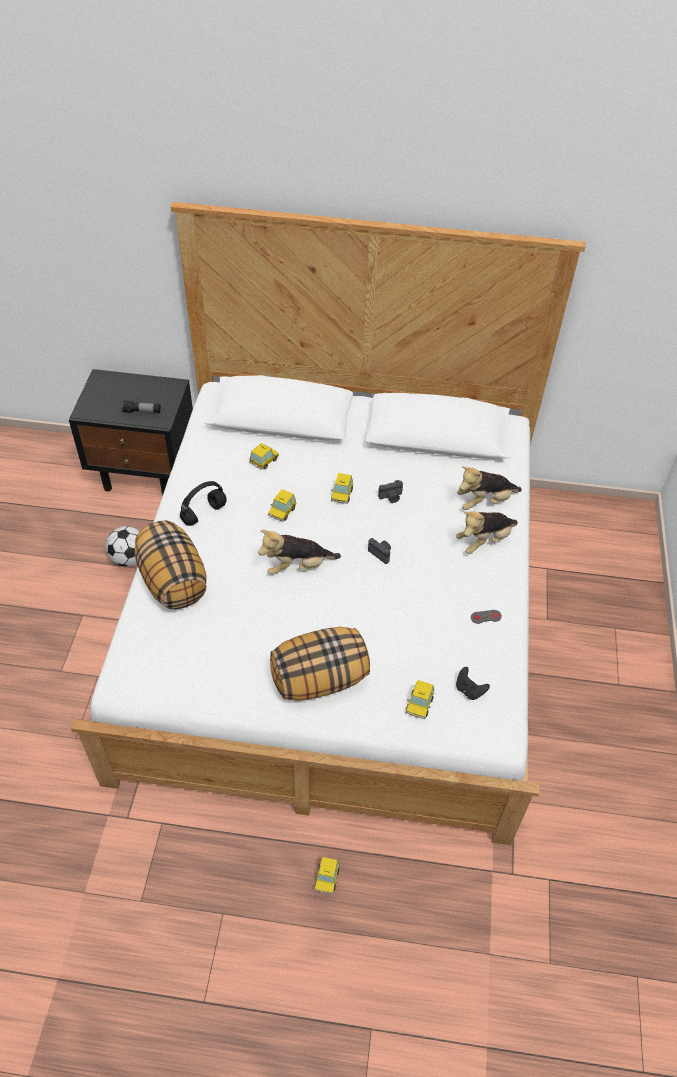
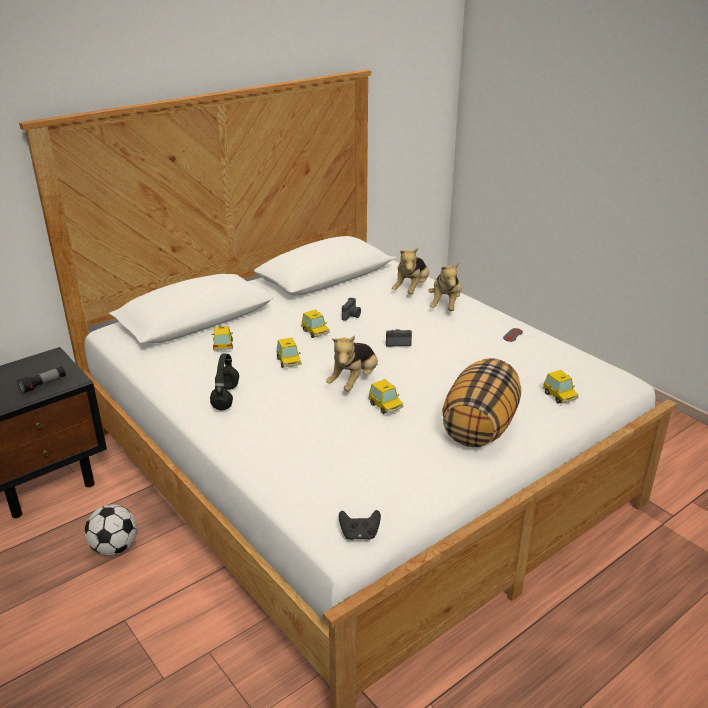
camera: 45 degrees left, 20 degrees down
pillow [134,521,207,610] -> none
toy car [314,857,340,894] -> toy car moved to [368,379,403,414]
black game controller [456,667,490,700] -> black game controller moved to [339,510,381,540]

